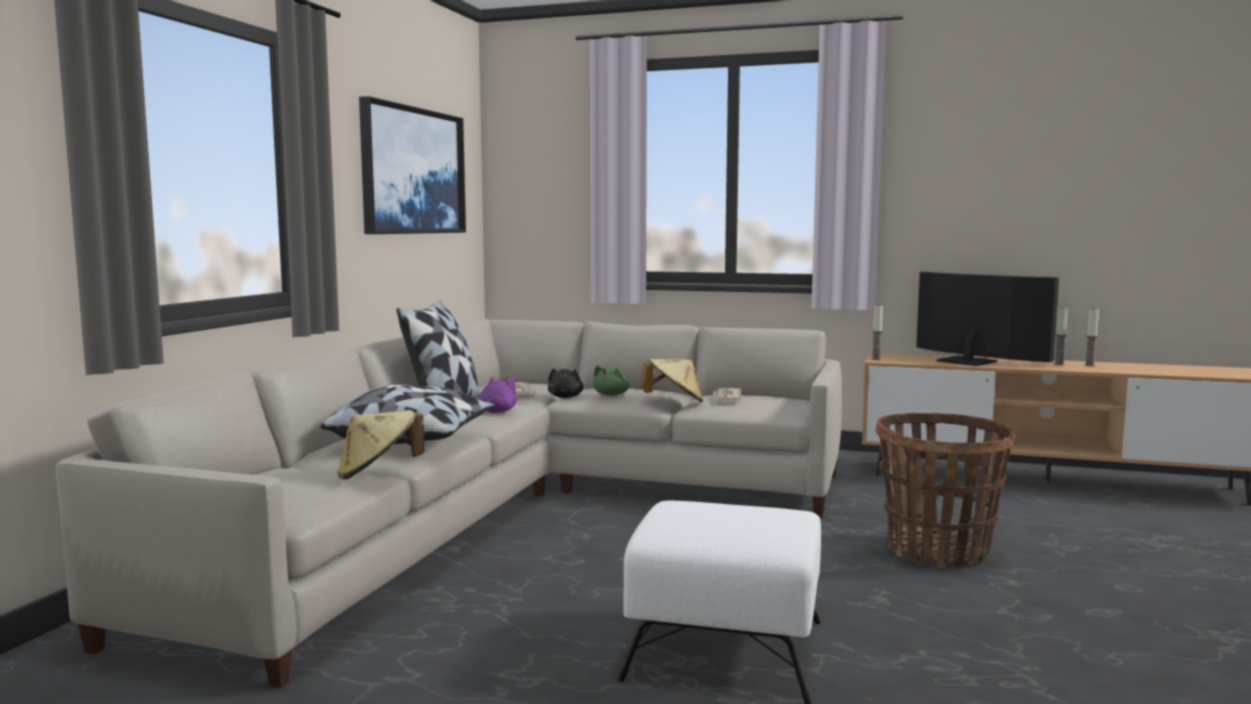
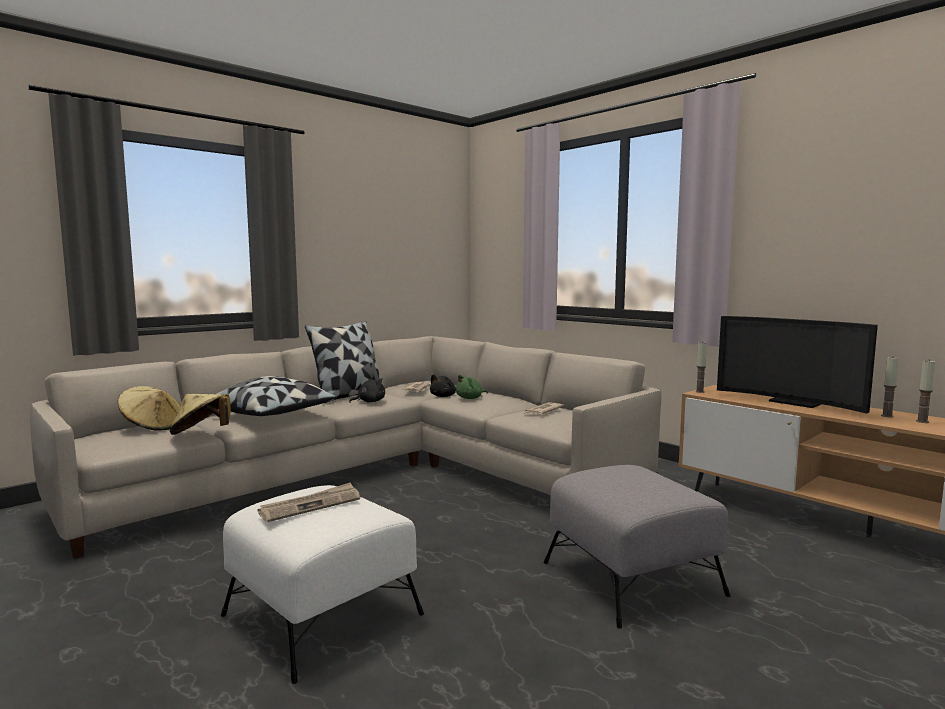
camera: 30 degrees right, 0 degrees up
picture [359,96,466,234] -> none
purple plush toy [478,376,517,413] -> black plush toy [349,377,385,403]
beige hat [642,359,703,402] -> beige hat moved to [118,386,180,430]
basket [875,413,1014,569] -> grey ottoman [543,465,730,629]
television [916,272,1059,366] -> television turned 150 degrees clockwise [717,316,878,414]
none -> newspaper [258,482,360,522]

